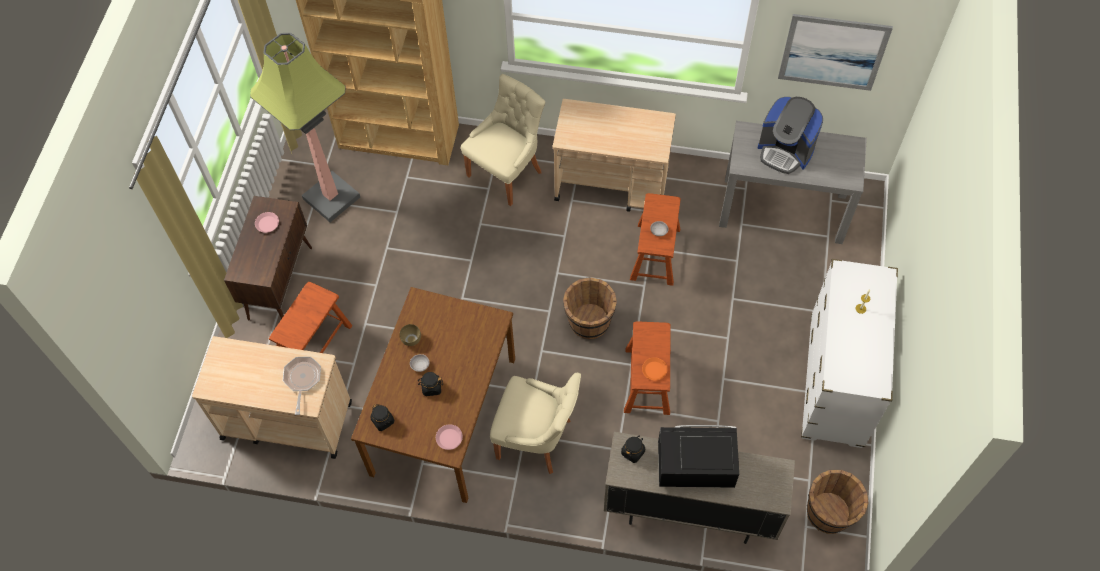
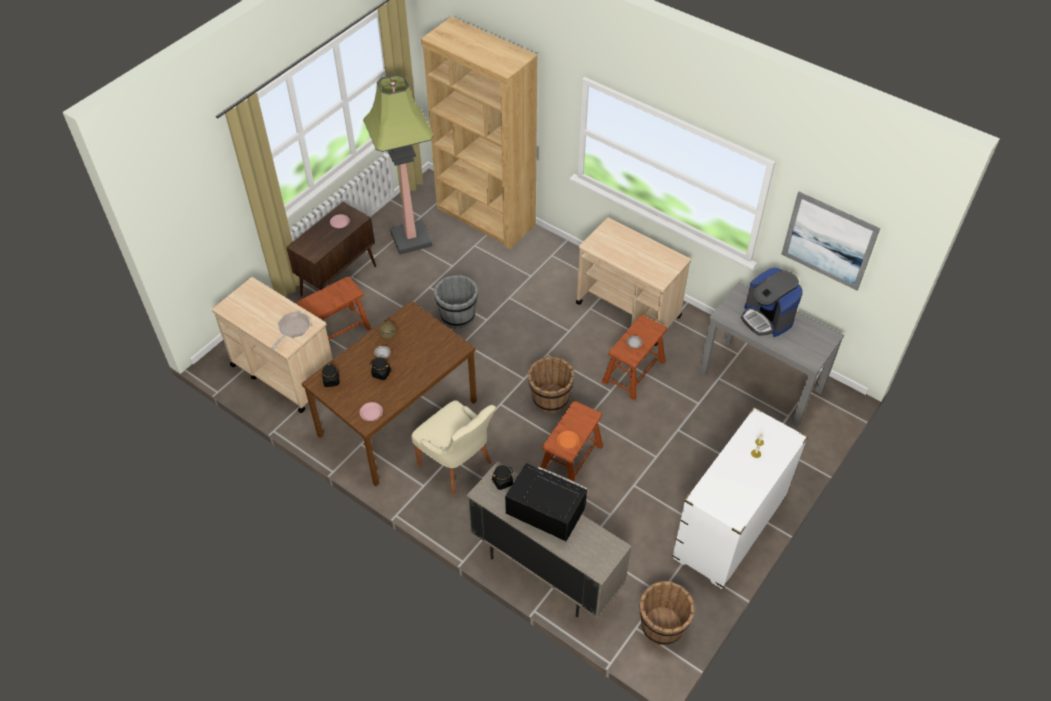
camera: 25 degrees right, 10 degrees down
beige chair [461,74,545,206] -> none
none -> grey bucket [434,275,478,329]

